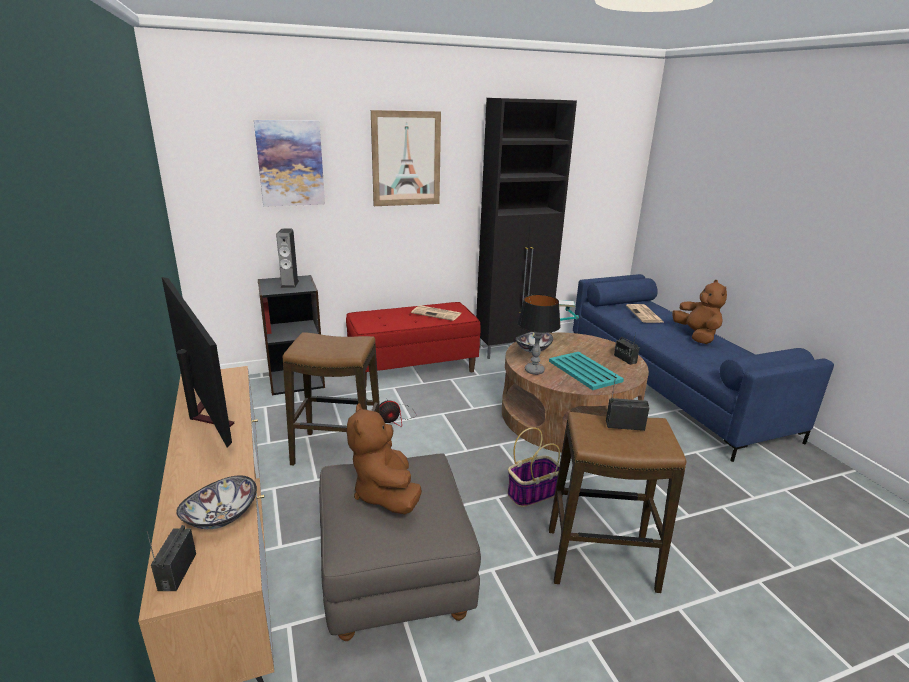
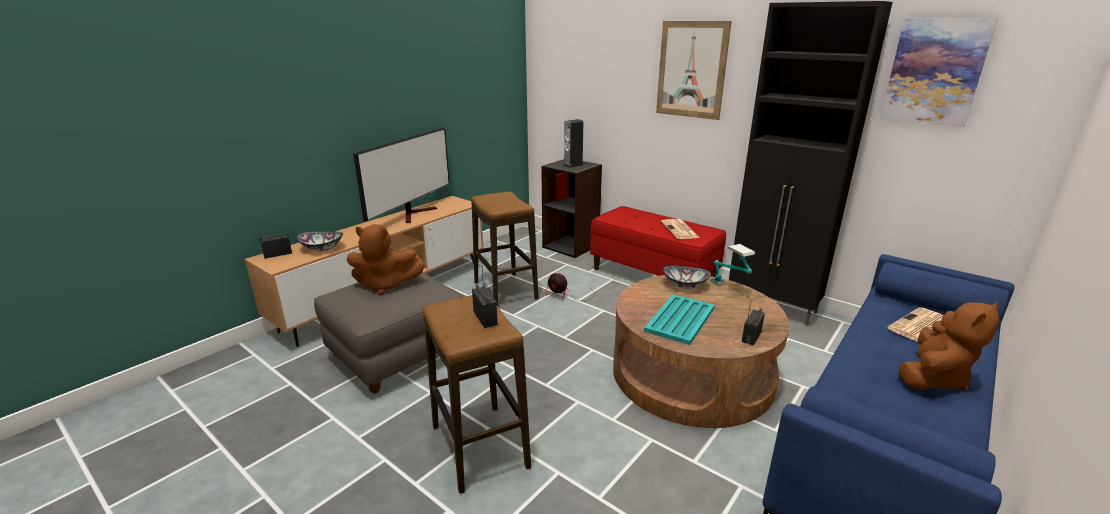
camera: 60 degrees right, 0 degrees up
picture [254,120,325,207] -> picture moved to [880,18,998,127]
brown plush toy [347,403,422,514] -> brown plush toy turned 135 degrees counterclockwise [347,224,425,295]
basket [507,427,560,507] -> none
table lamp [518,294,561,375] -> none

